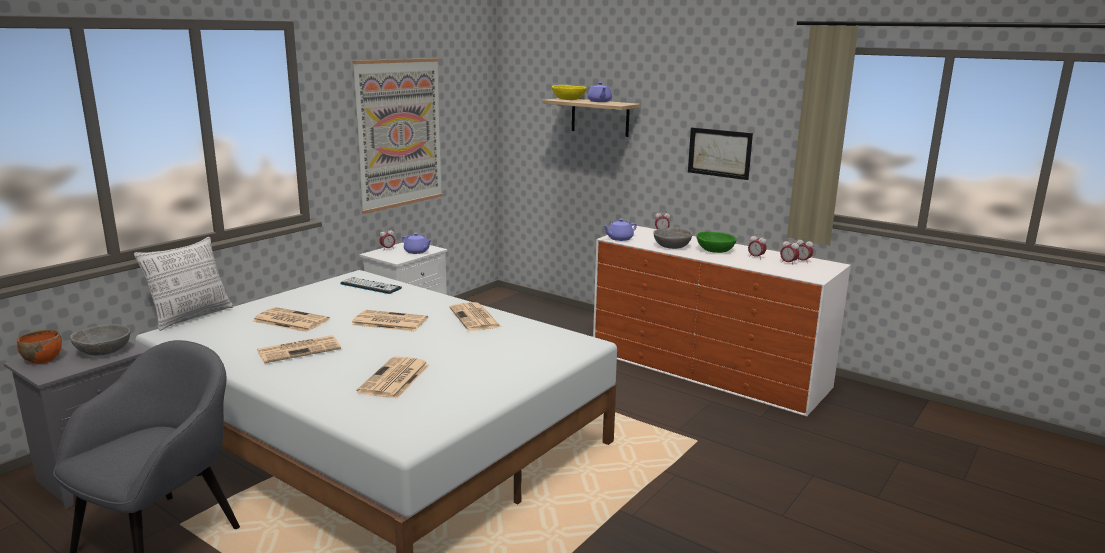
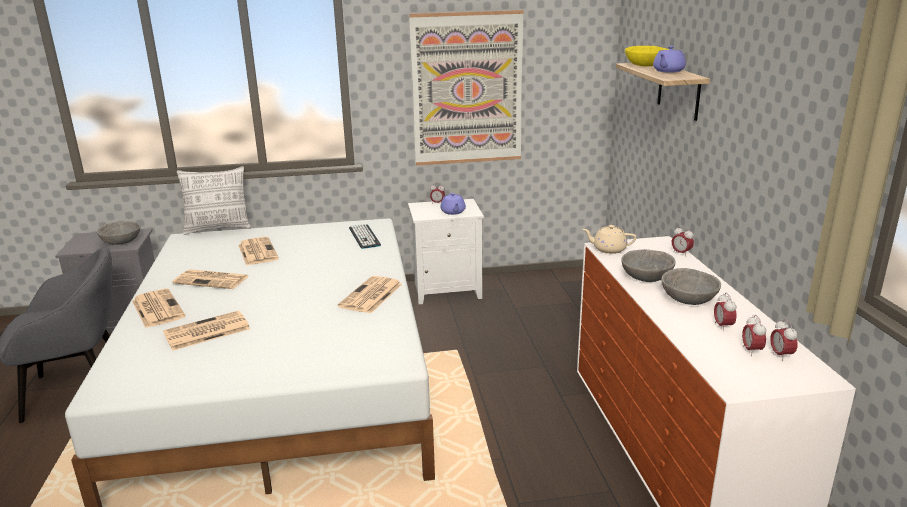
camera: 45 degrees right, 5 degrees up
orange bowl [17,330,62,364] -> none
newspaper [351,310,428,331] -> newspaper moved to [132,289,186,328]
purple teapot [603,219,637,241] -> beige teapot [582,225,637,254]
picture [688,127,753,180] -> none
green bowl [696,232,737,253] -> grey bowl [661,268,721,305]

